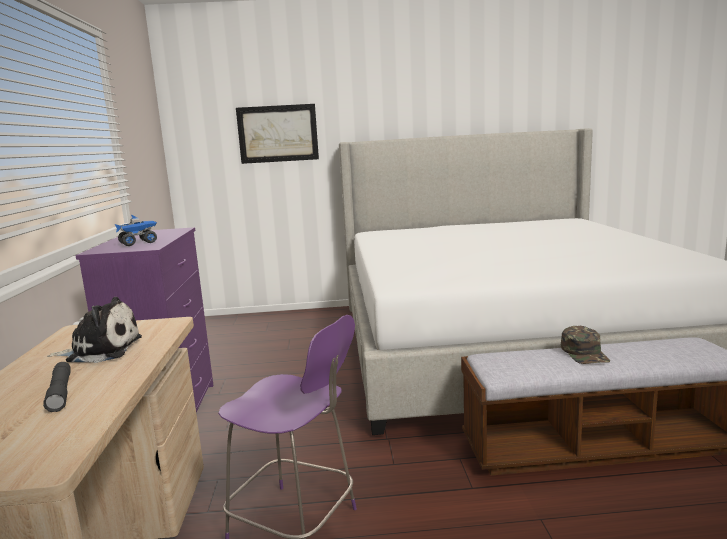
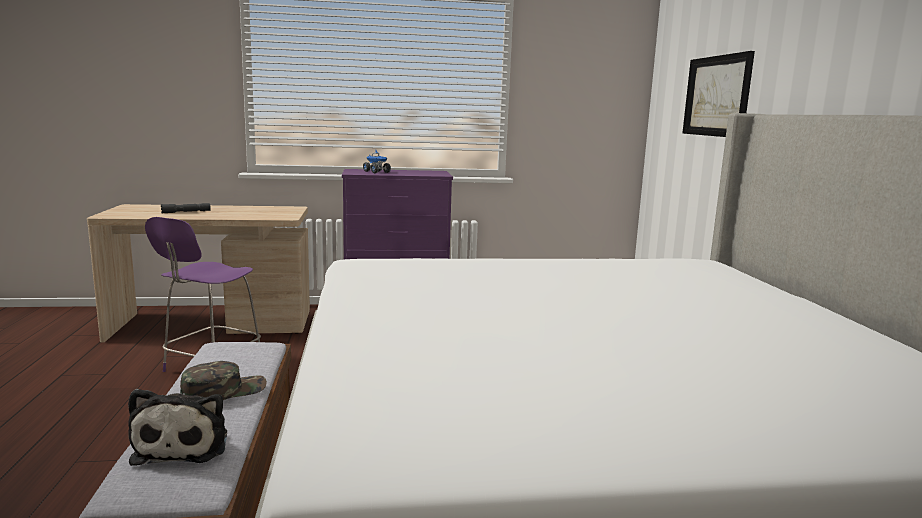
camera: 85 degrees right, 0 degrees up
plush toy [47,297,142,363] -> plush toy moved to [128,389,227,466]
green cap [561,326,610,364] -> green cap turned 150 degrees clockwise [180,361,267,400]

